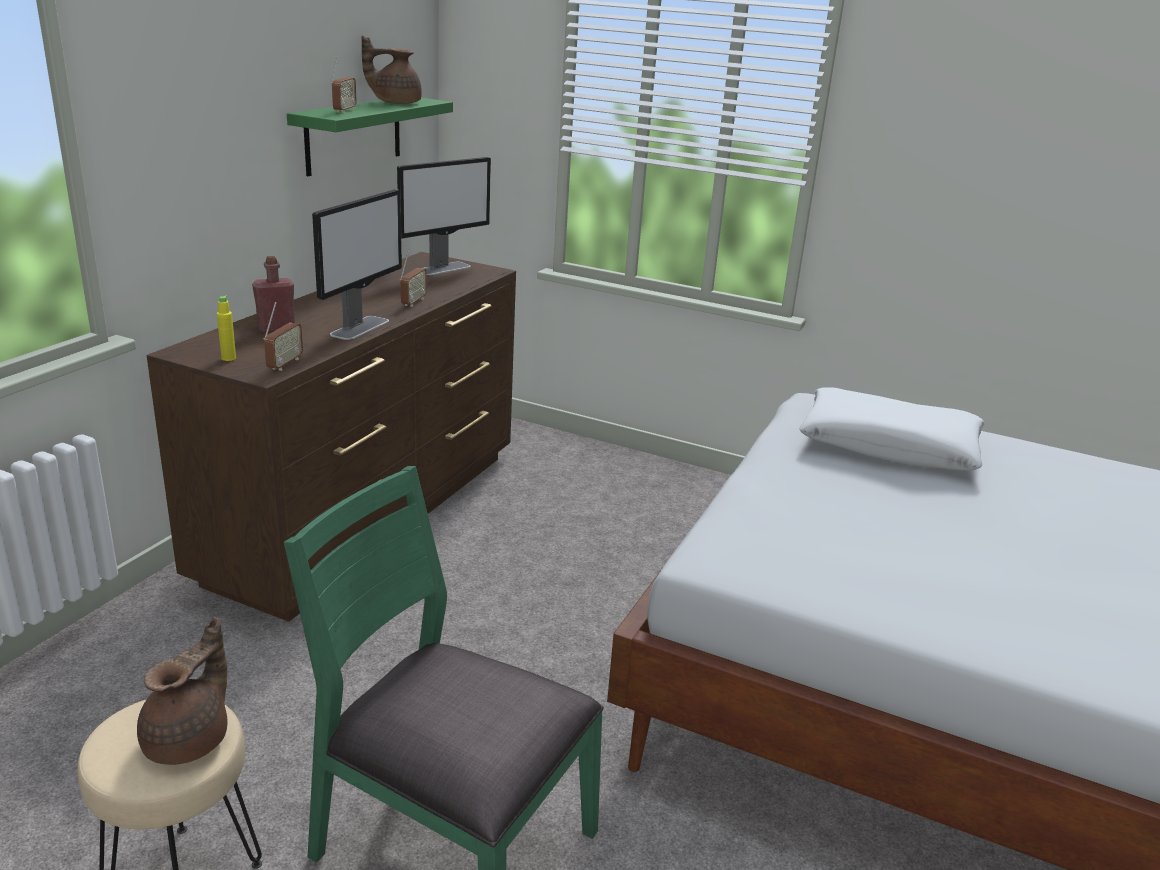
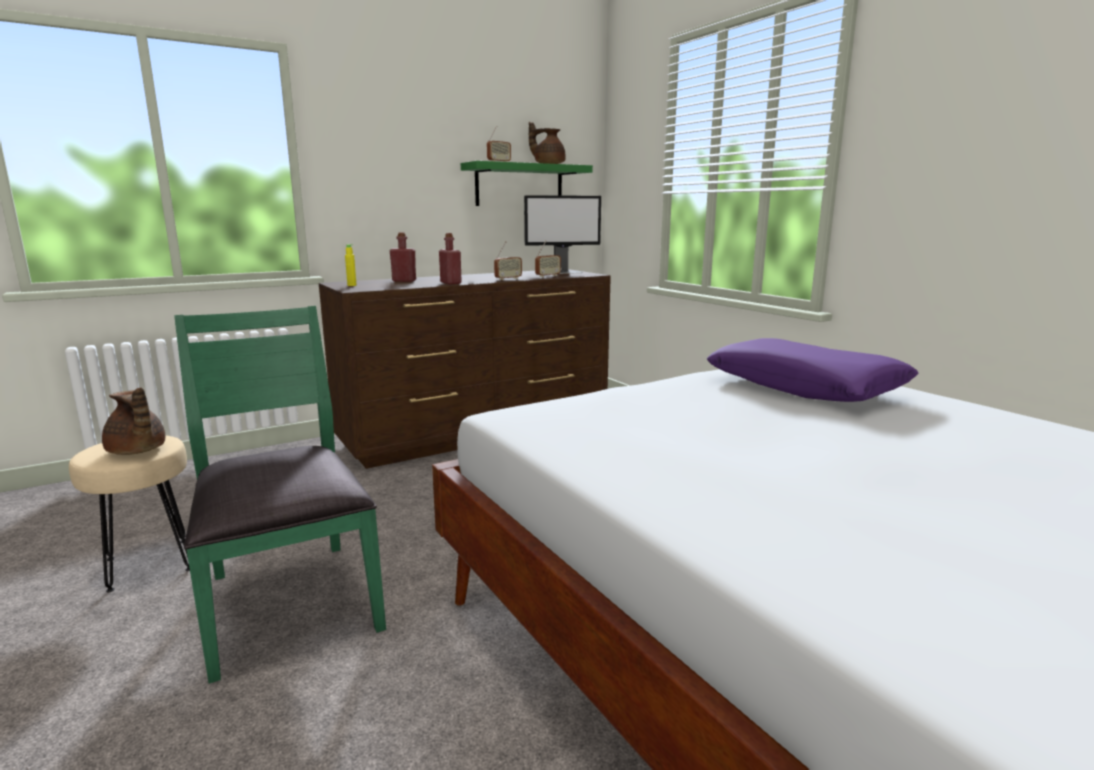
camera: 35 degrees right, 10 degrees down
brown teapot [137,617,228,765] -> brown teapot turned 75 degrees clockwise [102,387,165,455]
radio [264,302,303,371] -> radio moved to [535,240,561,277]
monitor [312,189,402,340] -> red bottle [439,233,462,284]
white pillow [799,387,985,471] -> purple pillow [706,338,918,402]

